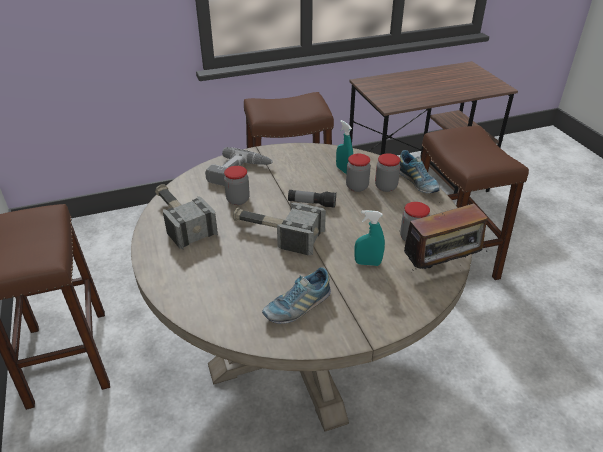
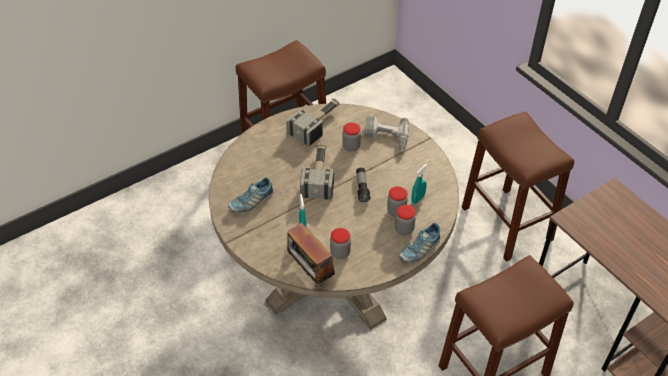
camera: 75 degrees right, 10 degrees up
shoe [262,267,331,324] -> shoe turned 75 degrees counterclockwise [228,177,274,213]

